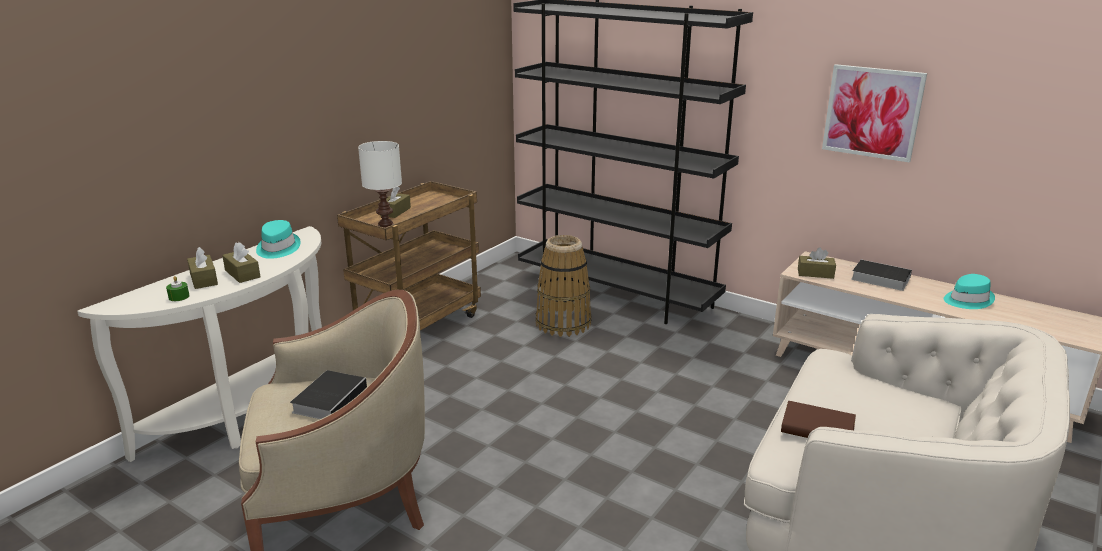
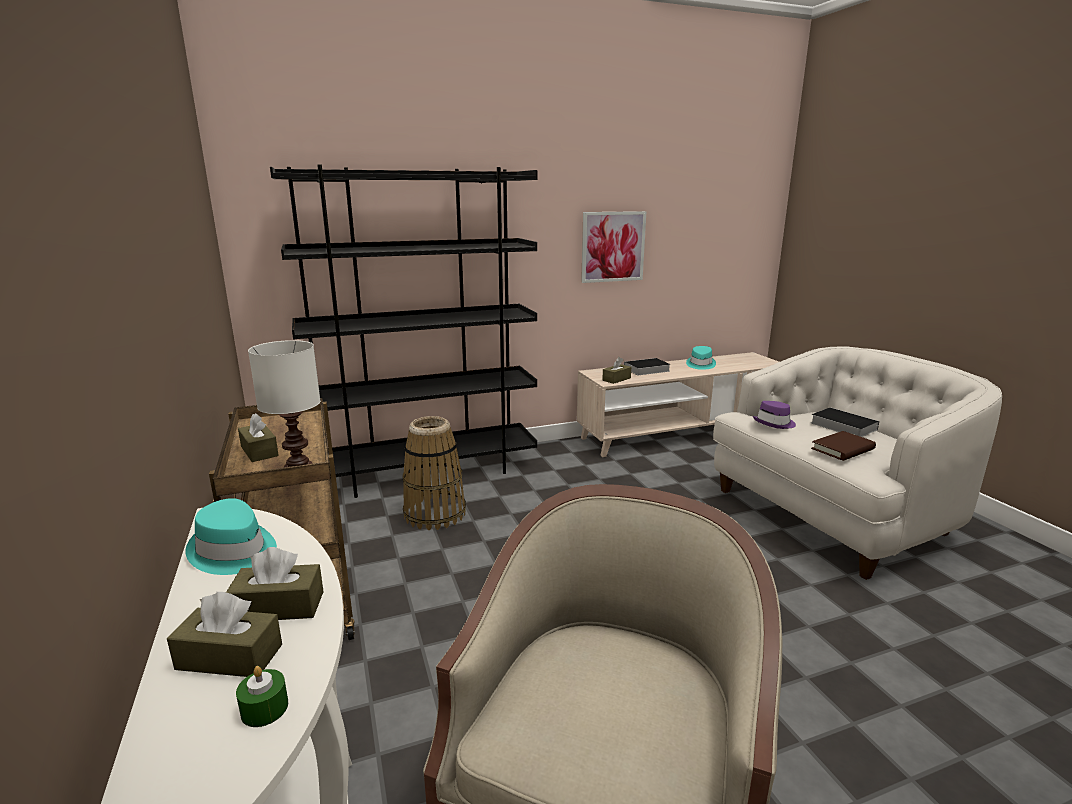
camera: 55 degrees left, 5 degrees down
book [290,370,370,419] -> book moved to [811,407,879,437]
none -> purple hat [753,401,796,429]

